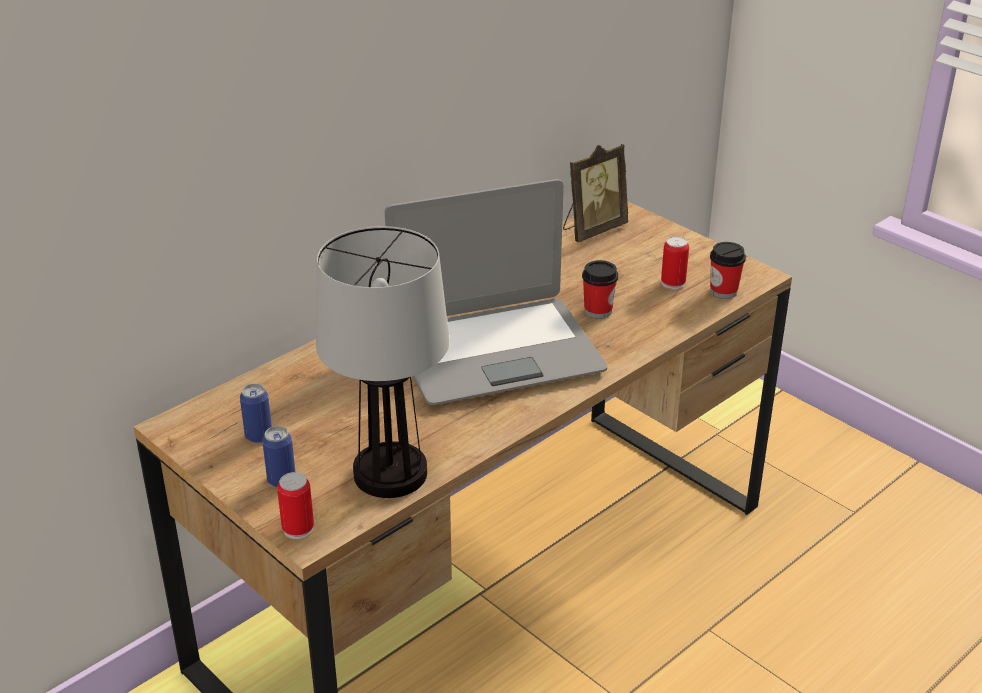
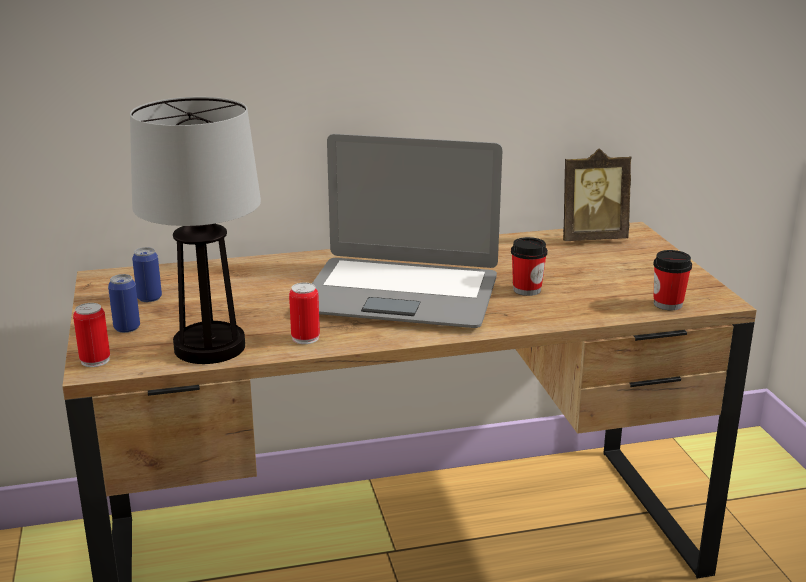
camera: 30 degrees right, 10 degrees down
can [661,236,689,290] -> can moved to [289,283,320,344]

